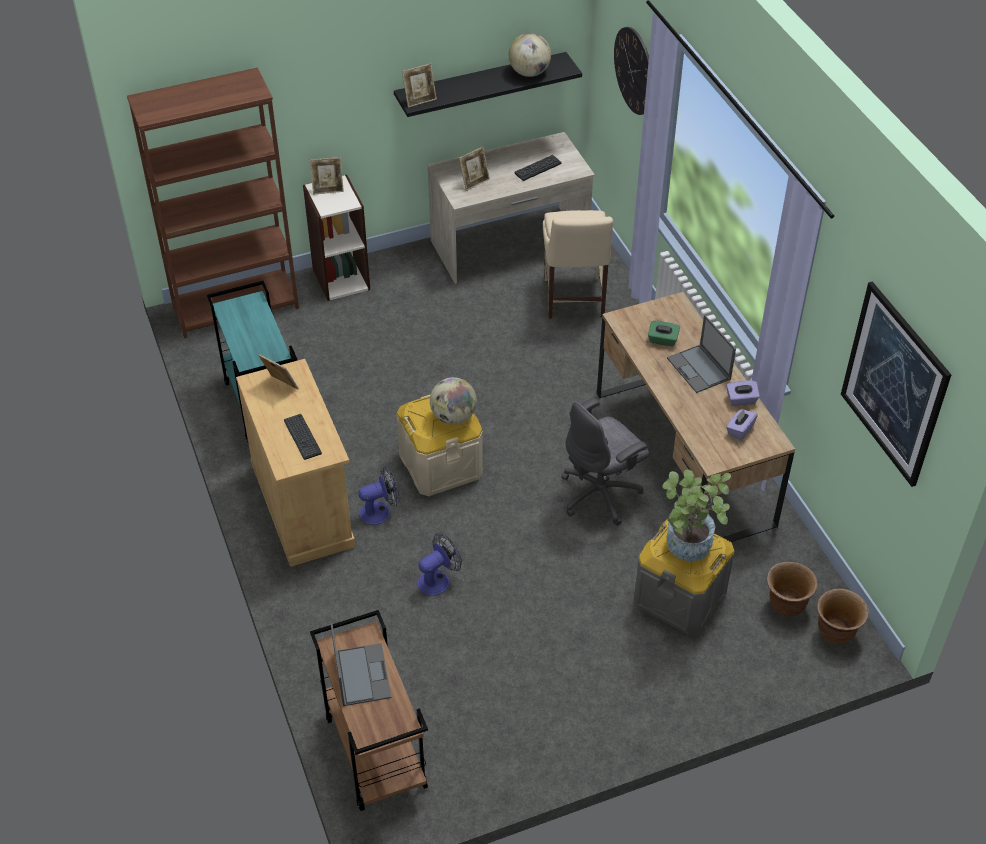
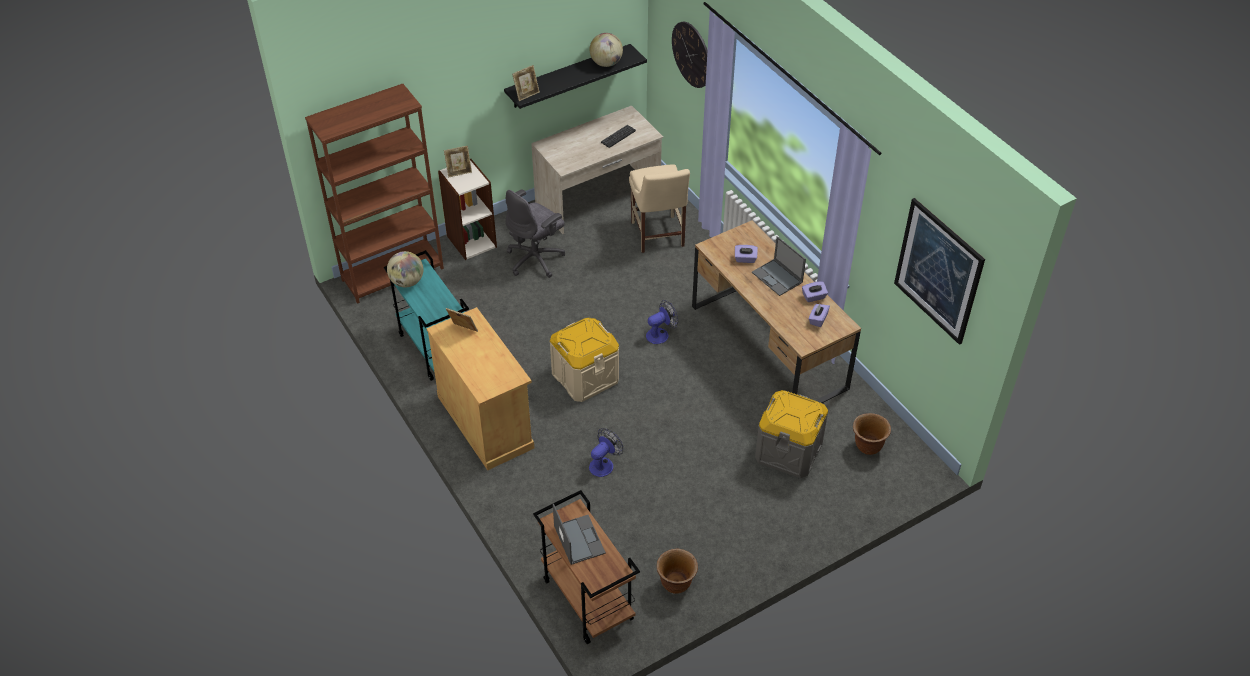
camera: 10 degrees left, 0 degrees up
keyboard [284,414,322,460] -> none
fan [358,467,399,525] -> fan moved to [646,300,678,344]
globe [430,377,477,425] -> globe moved to [387,251,423,287]
picture frame [459,147,490,191] -> none
grey office chair [561,398,649,526] -> grey office chair moved to [506,190,565,278]
green tissue box [648,321,680,346] -> purple tissue box [735,245,758,263]
potted plant [662,469,731,561] -> none
brown planter [817,589,869,644] -> brown planter moved to [657,549,698,594]

